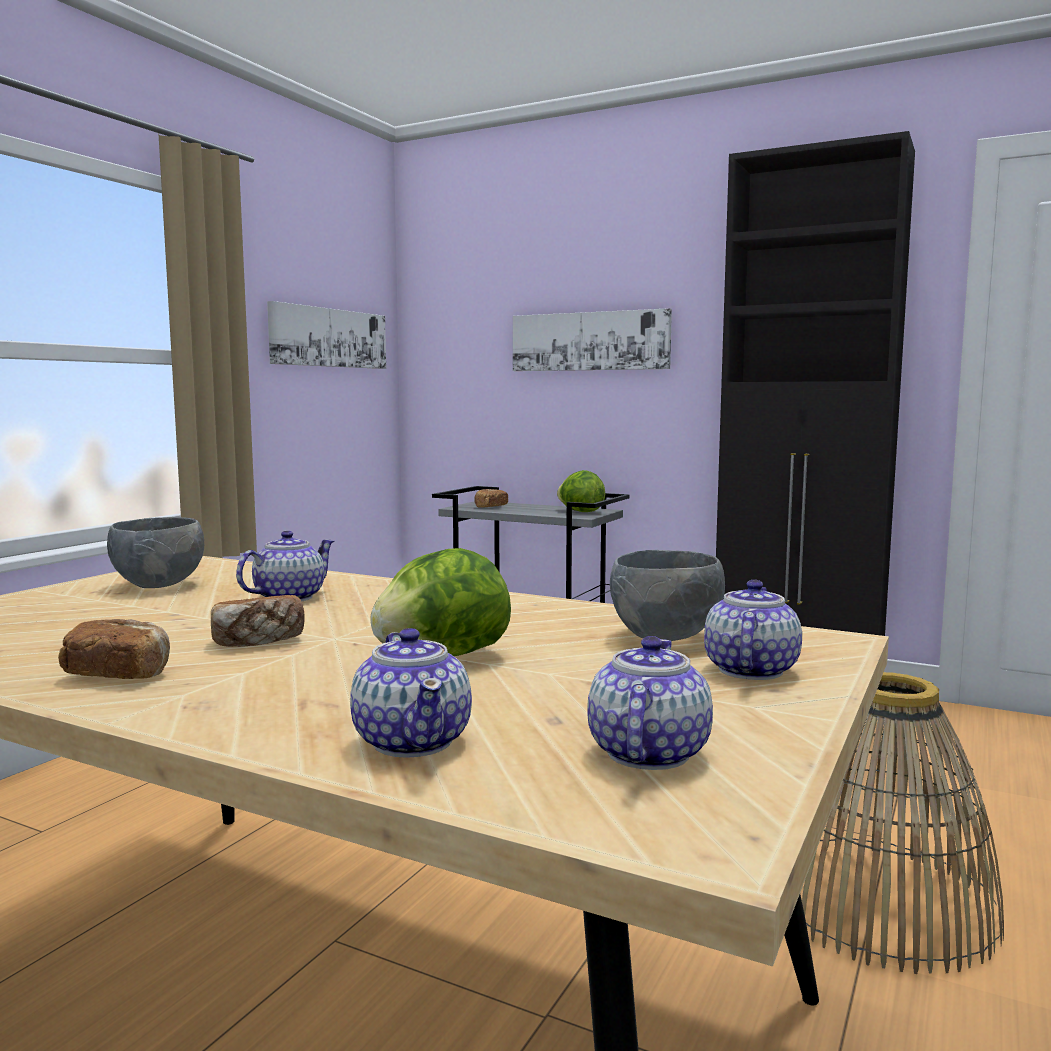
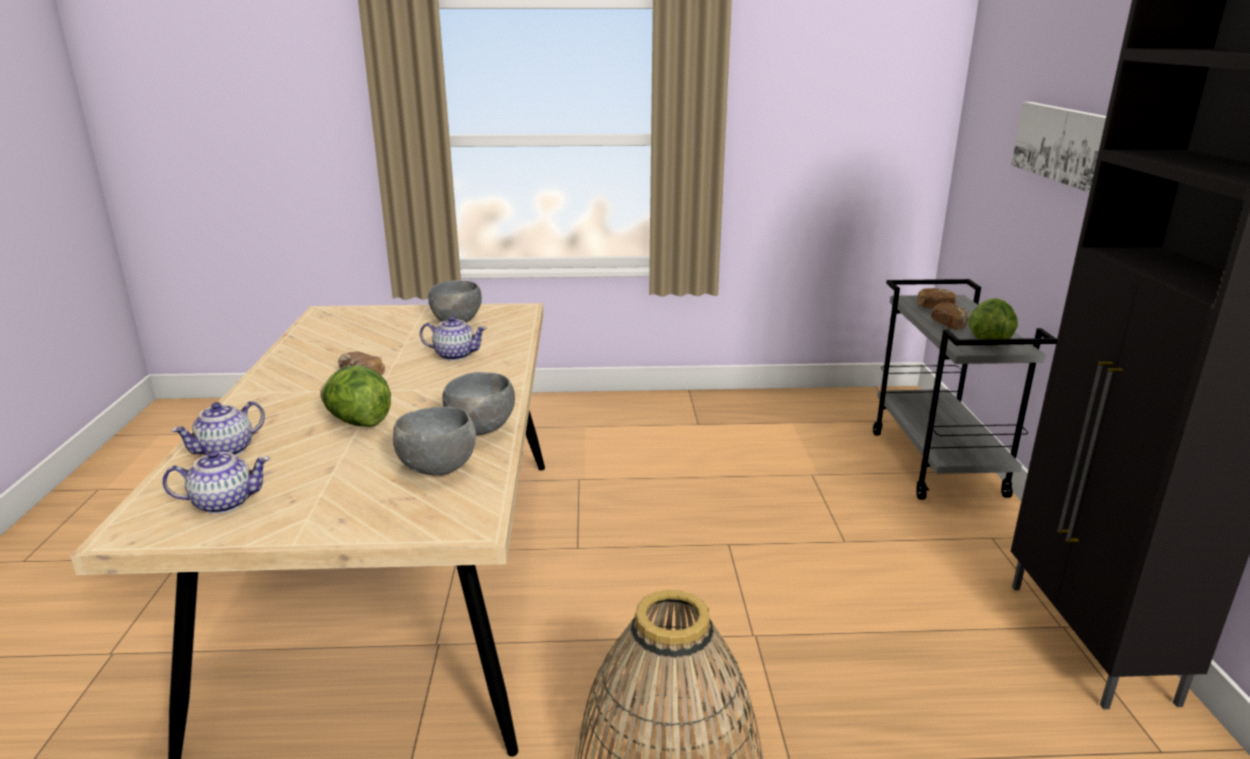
camera: 60 degrees right, 15 degrees up
bread [58,619,170,679] -> bread moved to [931,302,969,330]
picture [267,301,386,369] -> none
teapot [704,580,802,680] -> none
none -> grey bowl [442,372,515,435]

